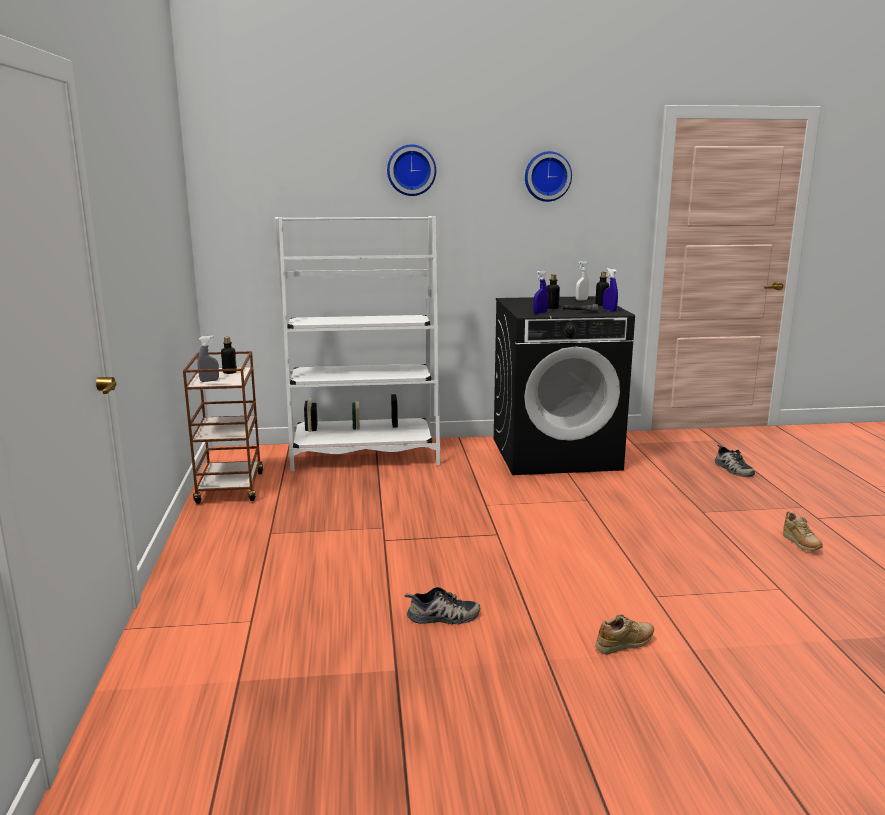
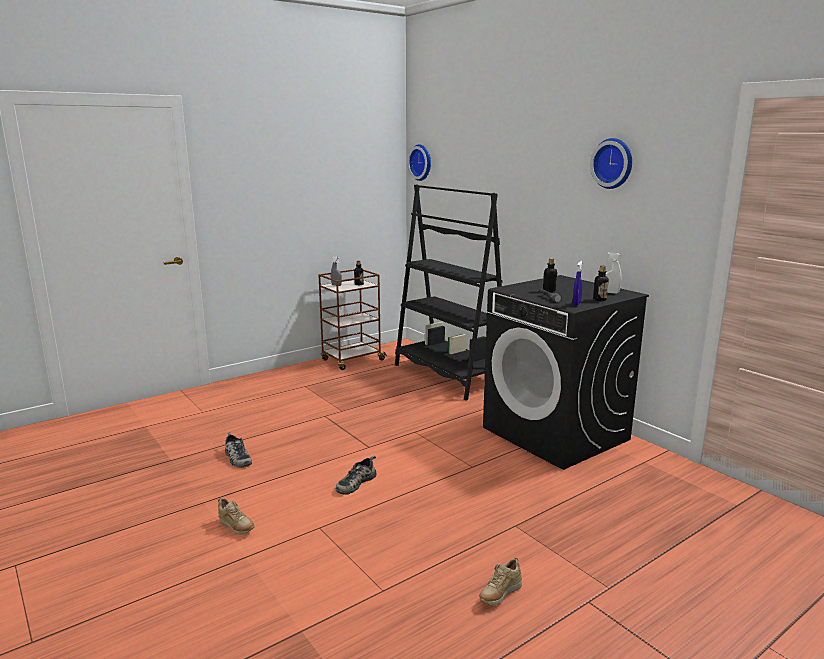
camera: 60 degrees right, 0 degrees up
white bookcase [275,216,440,472] -> black bookcase [395,184,502,400]
wall clock [387,144,436,196] -> wall clock moved to [407,144,431,181]
blue spray bottle [533,270,548,314] -> none
shoe [715,445,755,477] -> shoe moved to [336,456,376,495]

